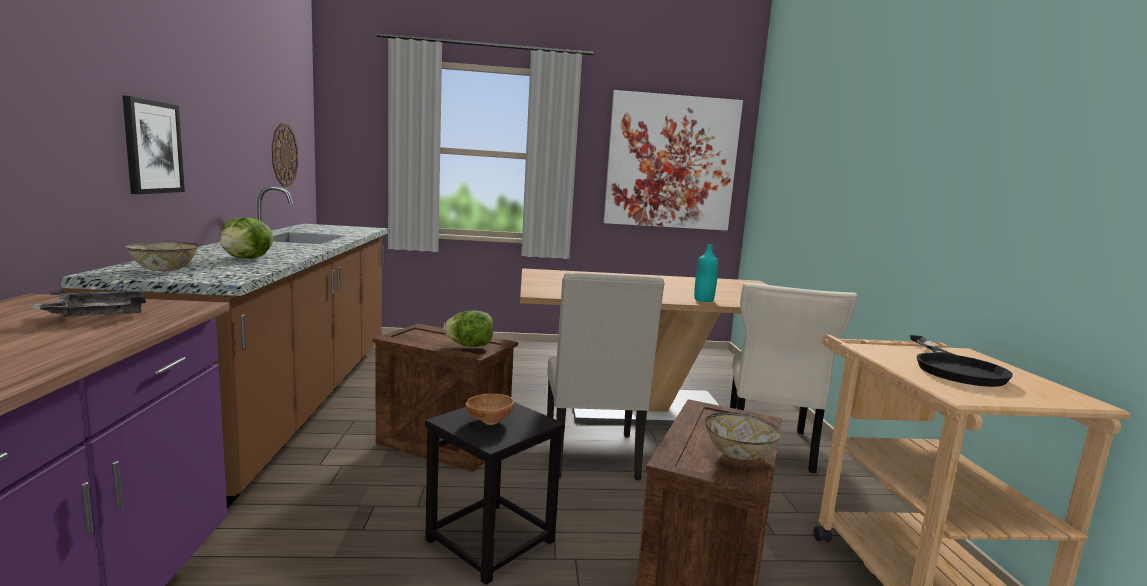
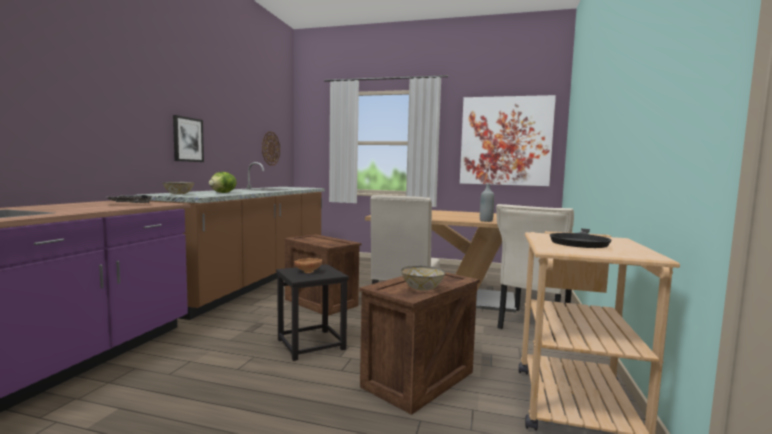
camera: 20 degrees right, 5 degrees down
lettuce [443,311,493,347] -> none
turquoise bottle [694,244,718,302] -> grey bottle [480,184,494,222]

